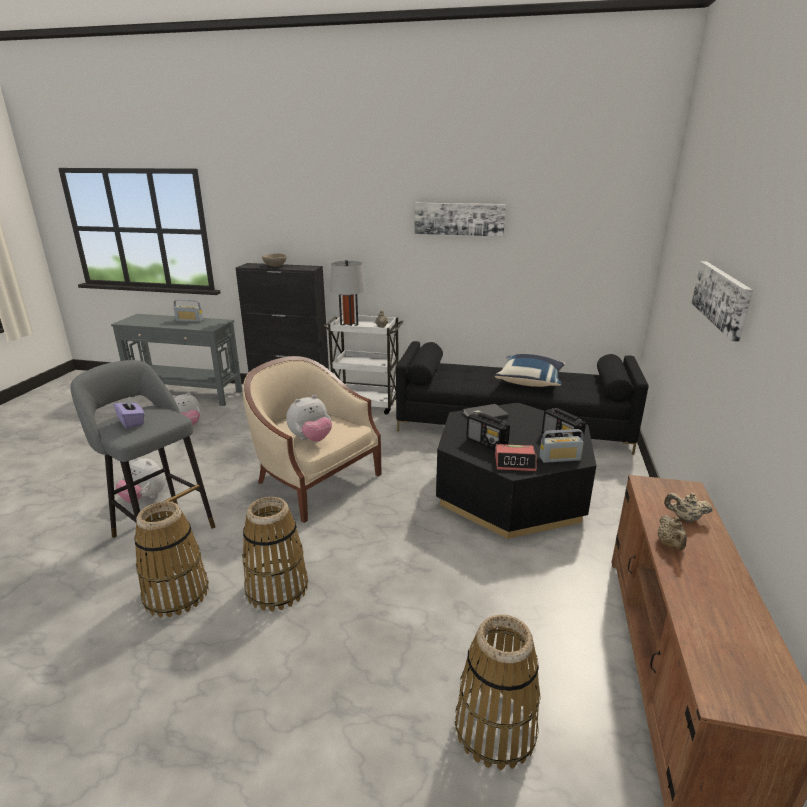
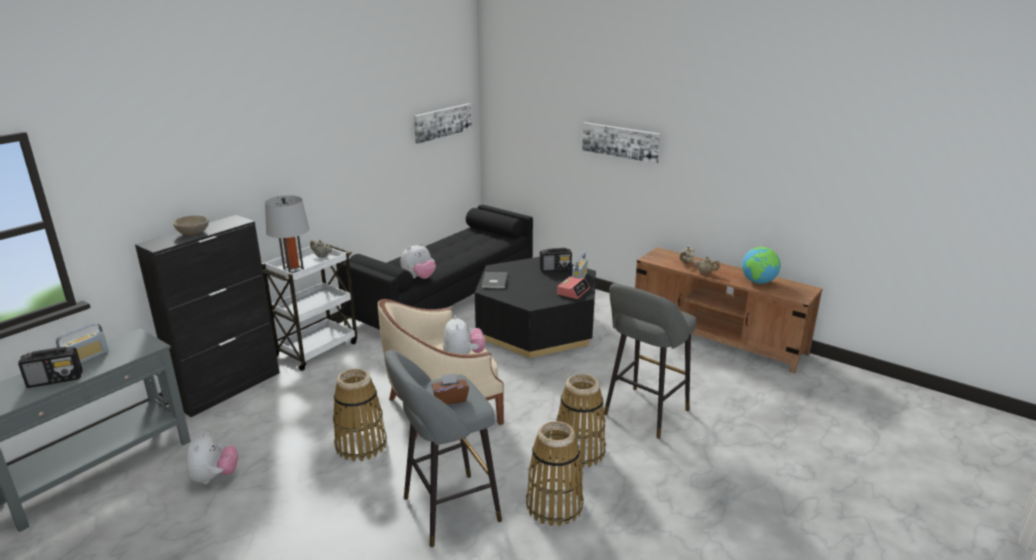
camera: 65 degrees left, 0 degrees up
purple tissue box [113,397,145,429] -> brown tissue box [432,373,469,405]
plush toy [116,458,165,503] -> plush toy moved to [400,243,436,279]
picture [414,203,506,236] -> picture moved to [414,103,472,144]
basket [455,614,540,770] -> basket moved to [333,369,387,461]
radio [466,412,510,450] -> radio moved to [18,347,83,388]
blue pillow [495,354,565,387] -> none
none -> grey stool [604,283,696,439]
none -> globe [742,247,781,284]

